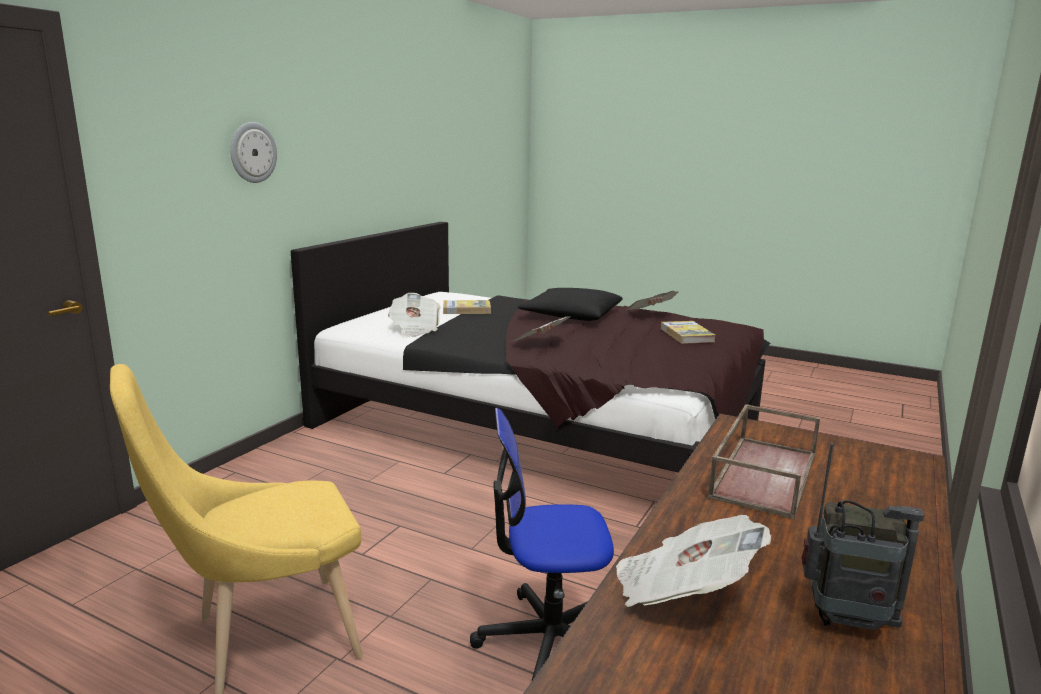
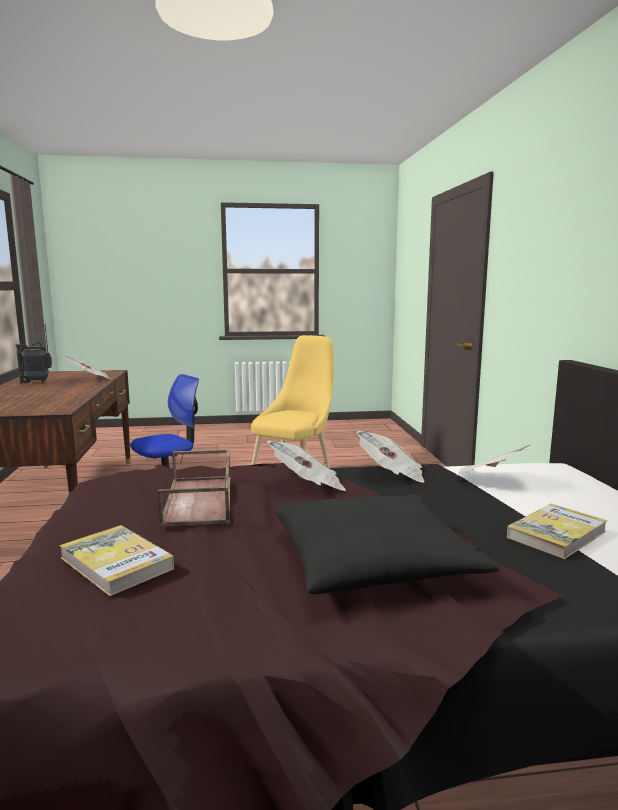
camera: 145 degrees right, 5 degrees down
wall clock [230,122,277,183] -> none
newspaper [625,291,679,310] -> newspaper moved to [357,431,425,483]
brown tray [708,404,820,520] -> brown tray moved to [158,449,230,527]

